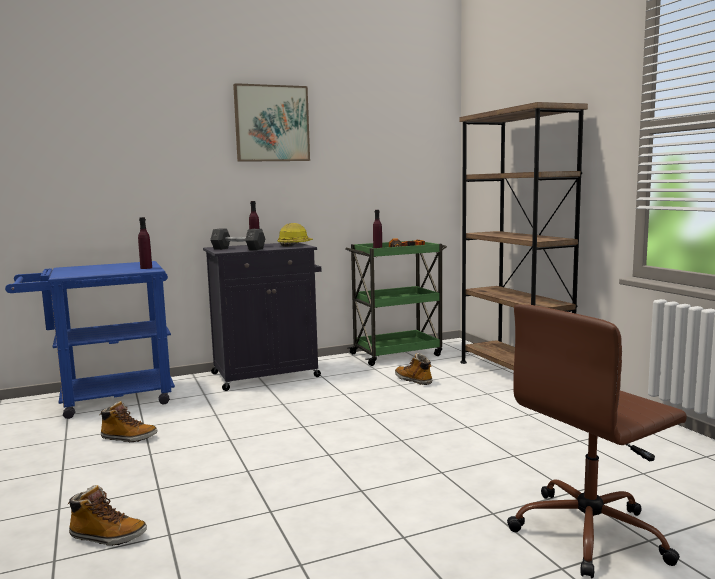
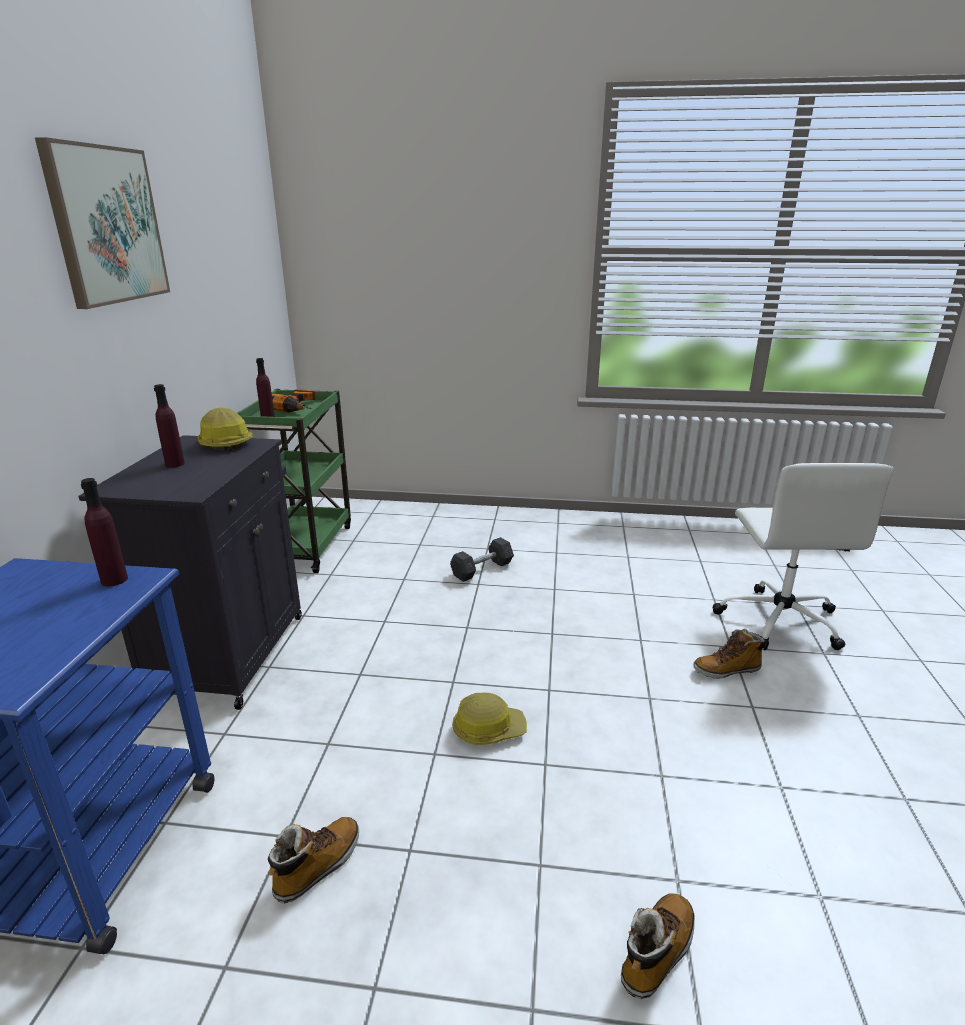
camera: 60 degrees left, 15 degrees up
grey dumbbell [210,228,265,250] -> grey dumbbell moved to [450,537,514,582]
boot [395,353,432,385] -> boot moved to [694,629,766,679]
brown bookcase [460,102,588,371] -> none
brown office chair [507,304,687,579] -> white office chair [713,463,894,650]
none -> hard hat [452,693,527,745]

